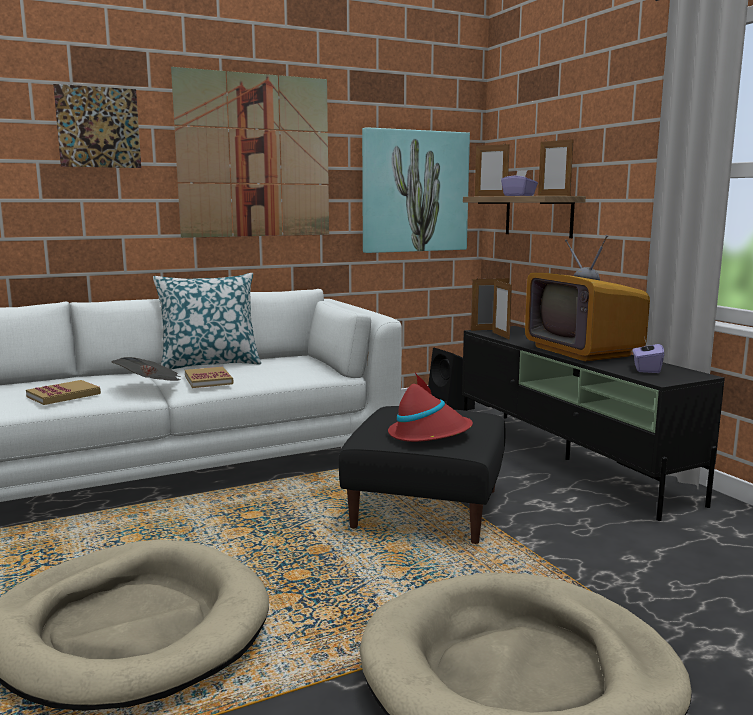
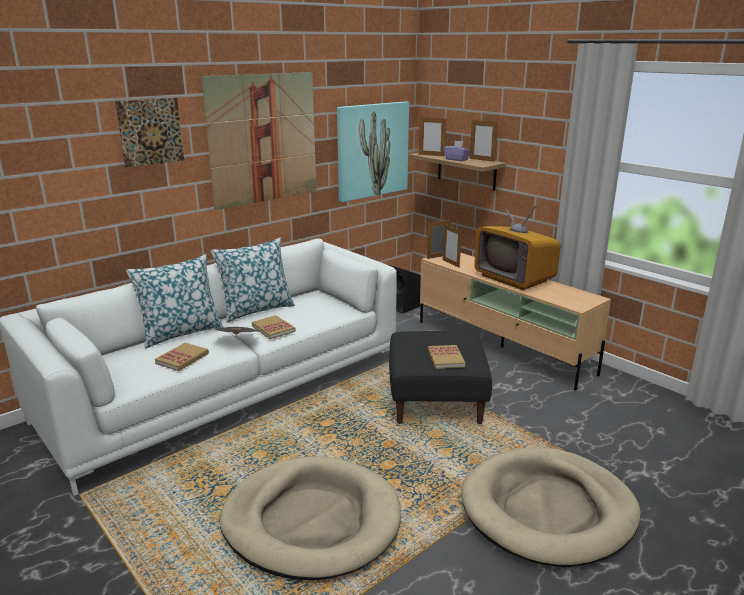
camera: 15 degrees left, 10 degrees up
red hat [388,373,473,442] -> book [428,345,465,369]
black tv stand [462,326,725,521] -> beige tv stand [420,253,611,391]
purple tissue box [632,336,664,373] -> none
none -> pillow [126,254,223,348]

